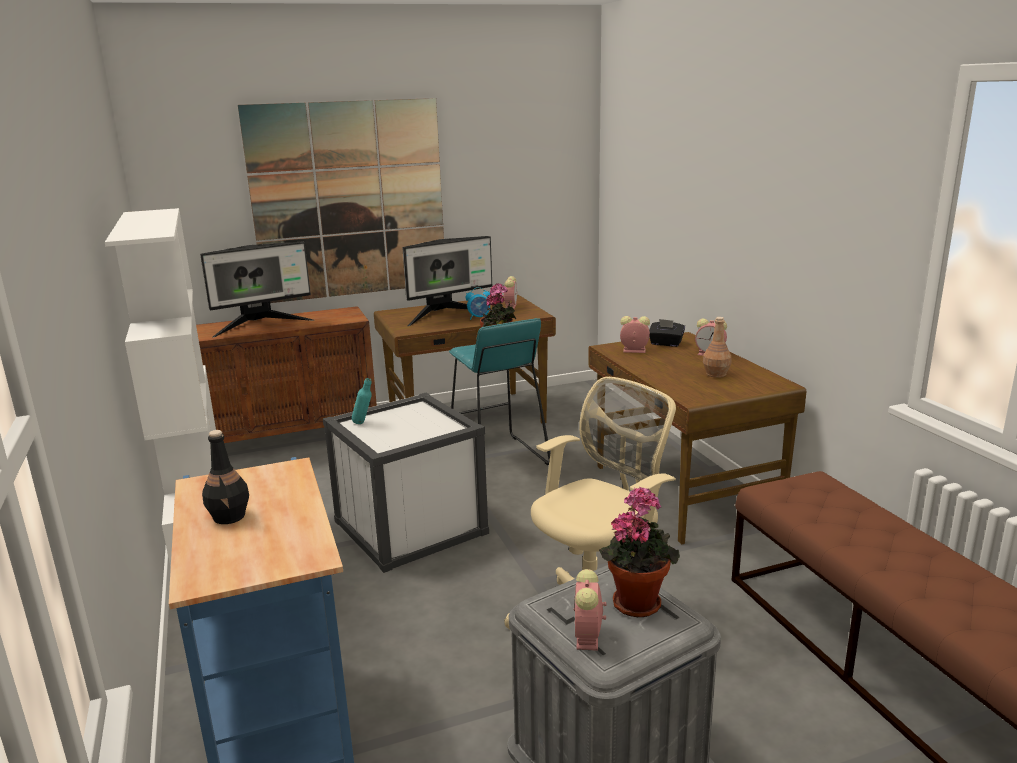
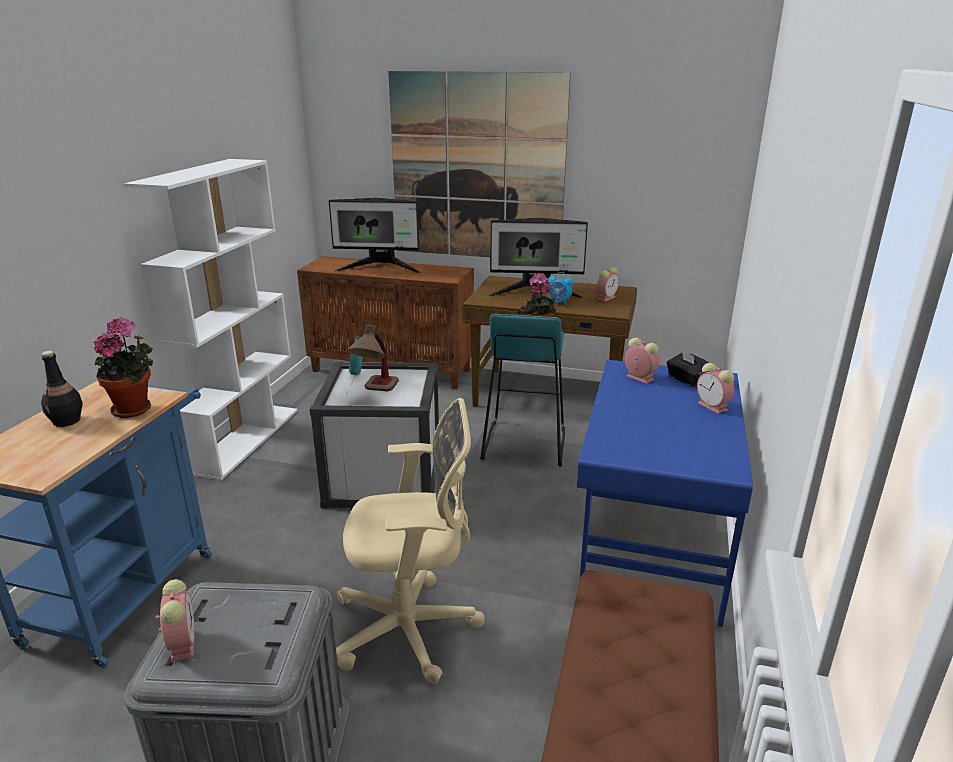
camera: 35 degrees right, 5 degrees up
alarm clock [574,569,606,651] -> alarm clock turned 120 degrees clockwise [156,579,195,662]
brown desk [588,332,806,545] -> blue desk [577,360,753,627]
potted plant [599,487,680,617] -> potted plant moved to [93,317,153,418]
brown bottle [703,317,732,378] -> none
none -> table lamp [348,324,399,391]

